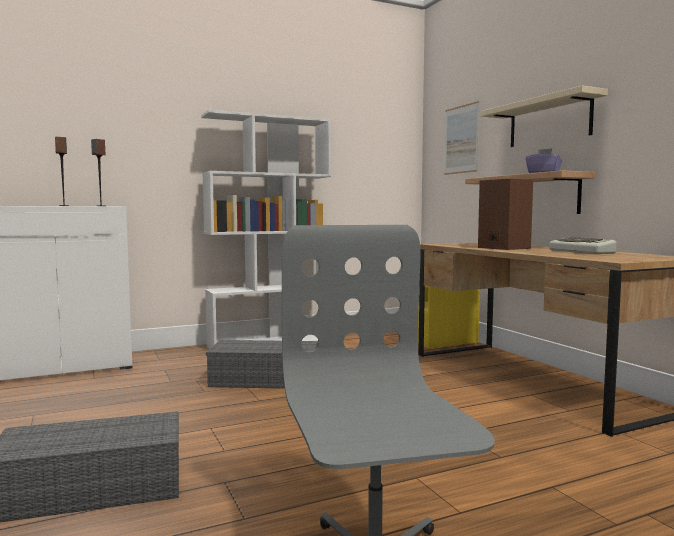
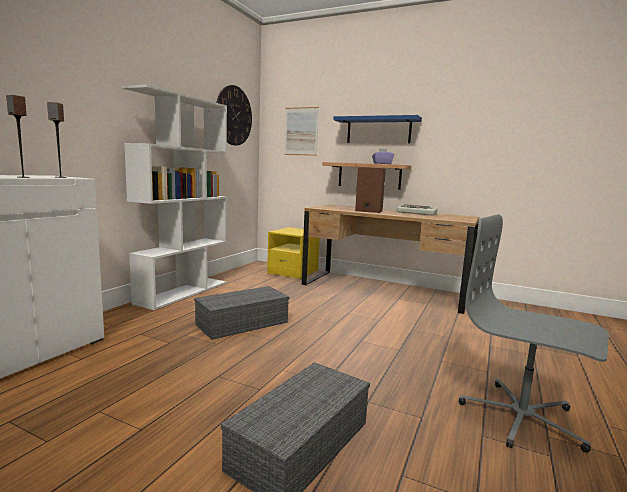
camera: 40 degrees left, 5 degrees up
beige shelf [480,85,608,147] -> blue shelf [333,115,422,144]
none -> wall clock [216,85,252,146]

